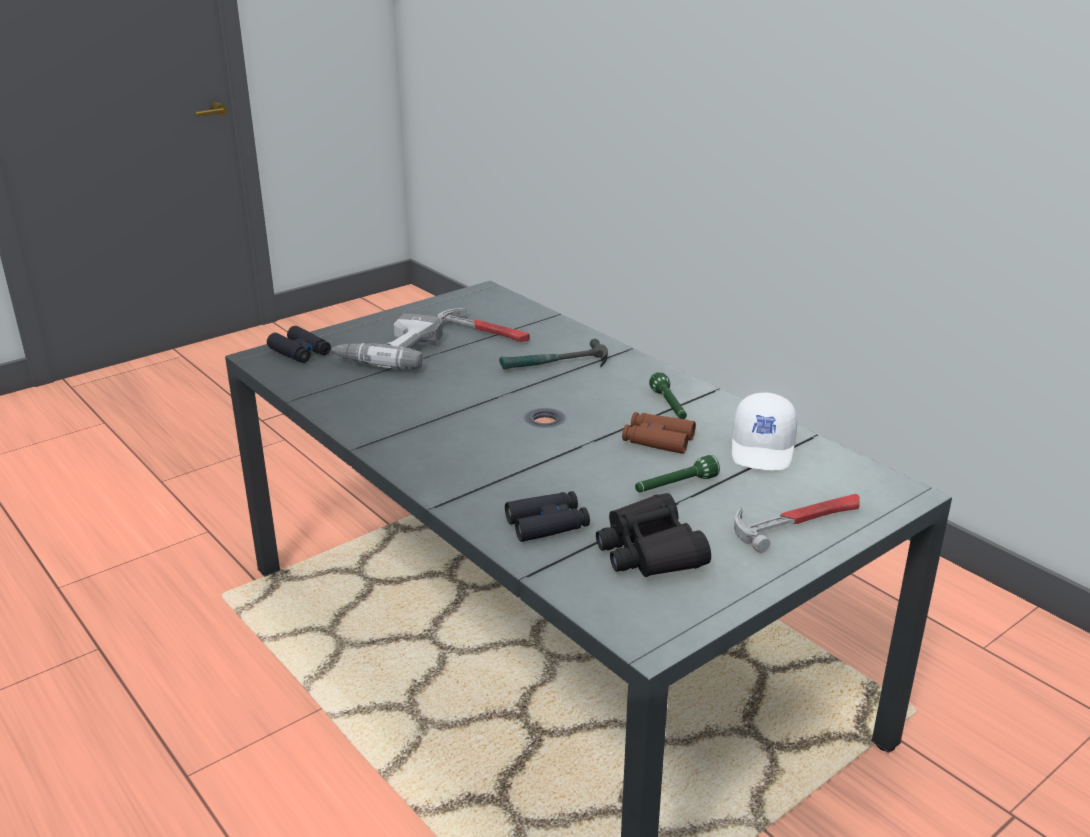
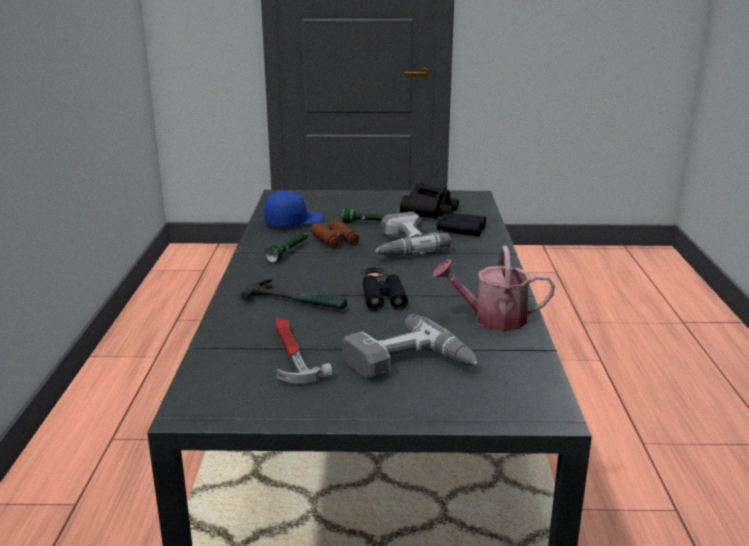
camera: 140 degrees left, 5 degrees down
black binoculars [267,326,331,363] -> black binoculars moved to [363,274,408,311]
white cap [732,393,797,470] -> blue cap [264,190,323,227]
hammer [734,494,860,553] -> none
none -> power drill [375,212,451,256]
none -> watering can [432,246,555,331]

